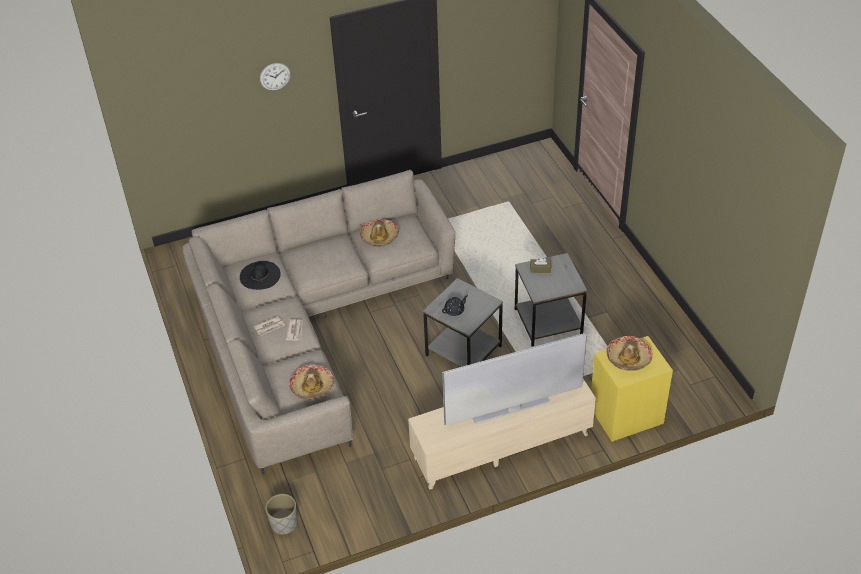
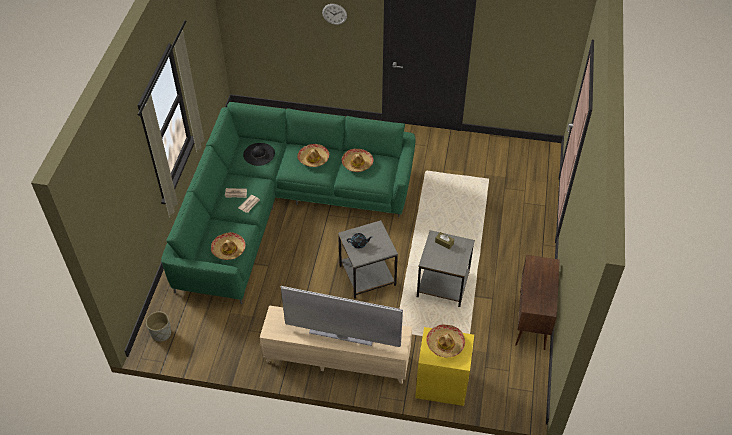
camera: 30 degrees right, 5 degrees up
beige sofa [183,170,455,475] -> green sofa [161,102,415,304]
none -> hat [298,144,329,167]
none -> brown cabinet [515,255,560,350]

